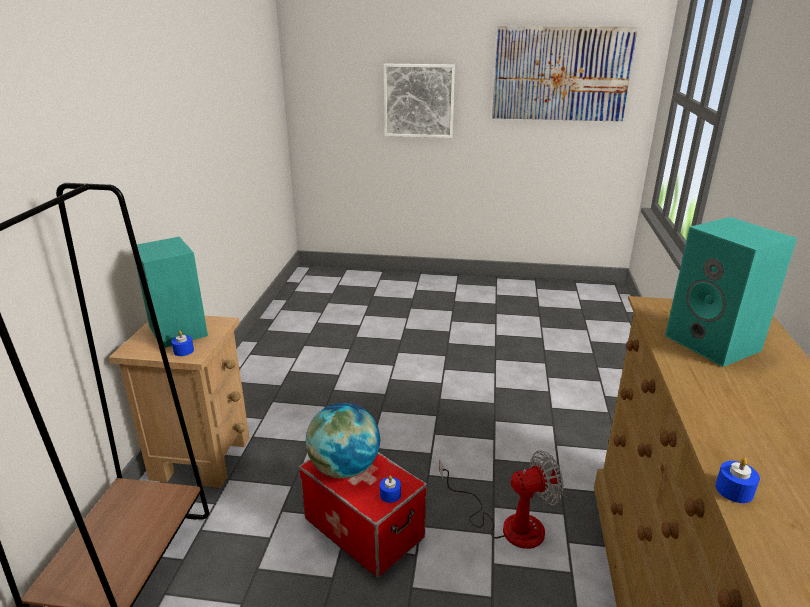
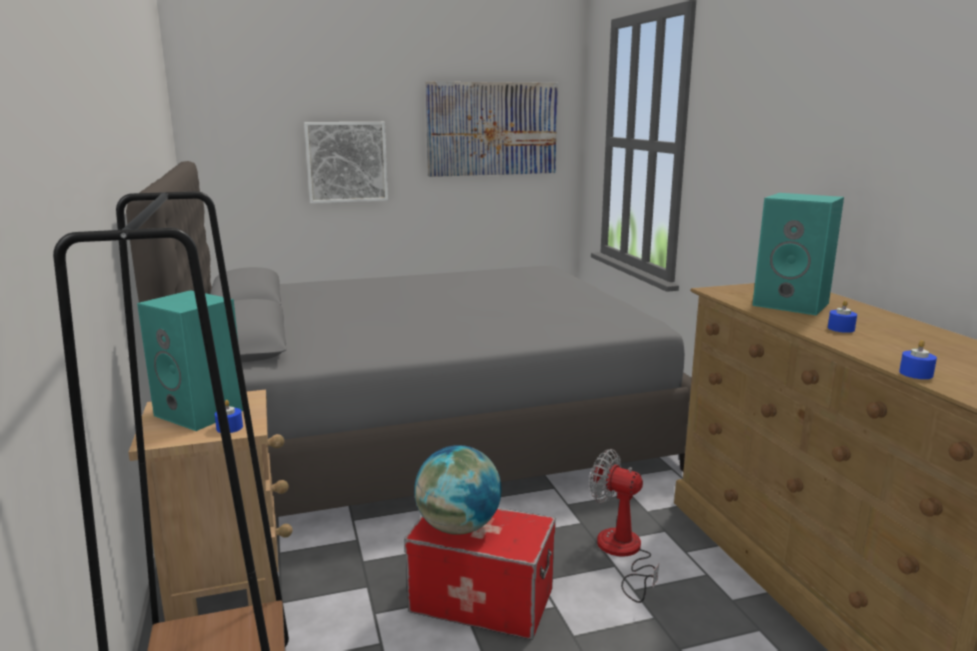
camera: 25 degrees left, 10 degrees down
blue candle [380,475,401,503] -> blue candle moved to [828,300,857,333]
fan [439,450,564,549] -> fan turned 105 degrees counterclockwise [590,449,659,603]
none -> grey bed [126,161,692,517]

